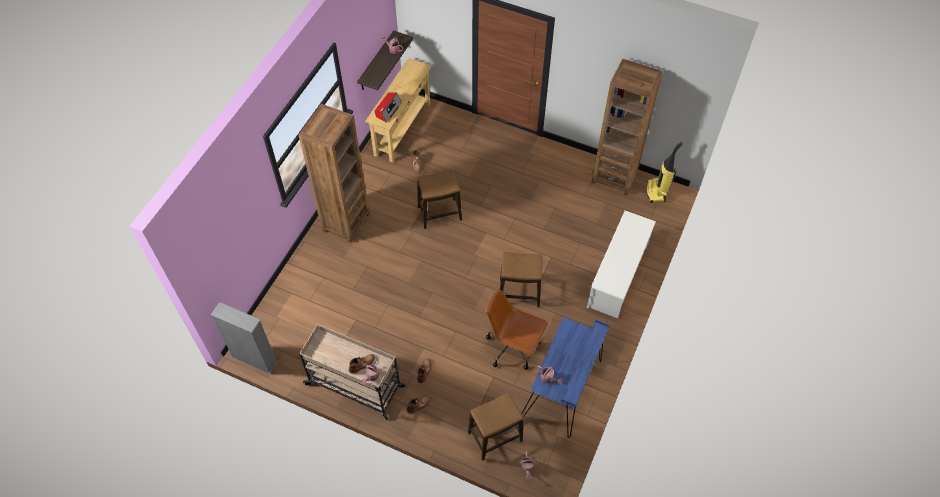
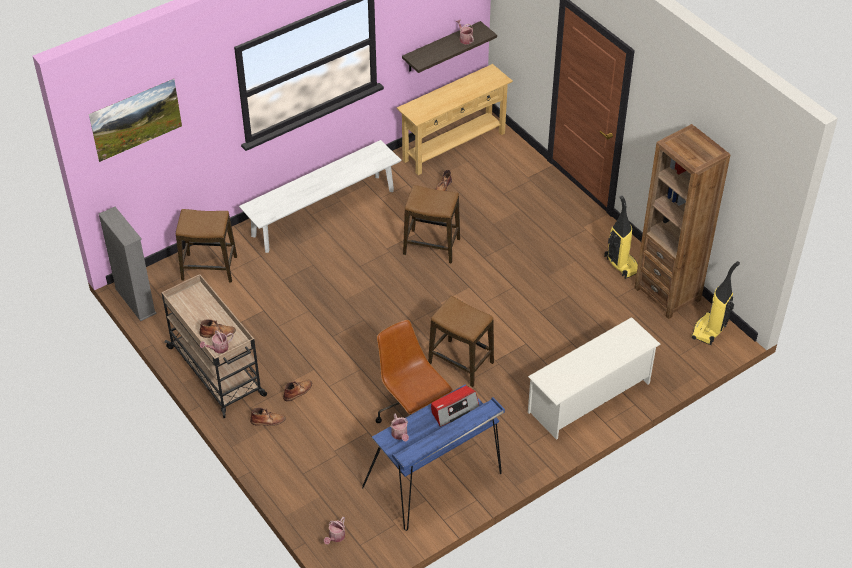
camera: 30 degrees right, 10 degrees down
brown bookcase [298,104,370,243] -> white bench [239,140,401,253]
radio [375,92,402,123] -> radio moved to [431,386,479,427]
stool [468,393,523,461] -> stool moved to [176,209,237,283]
none -> picture [89,79,182,162]
none -> vacuum cleaner [604,195,638,279]

